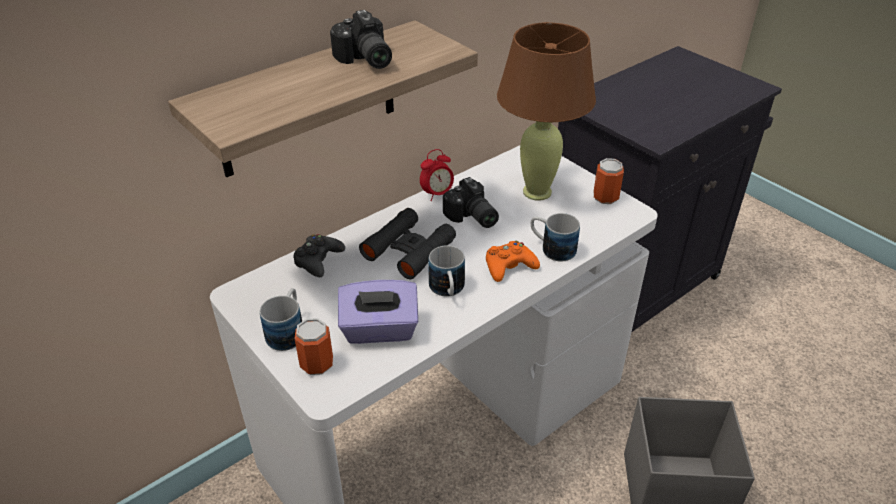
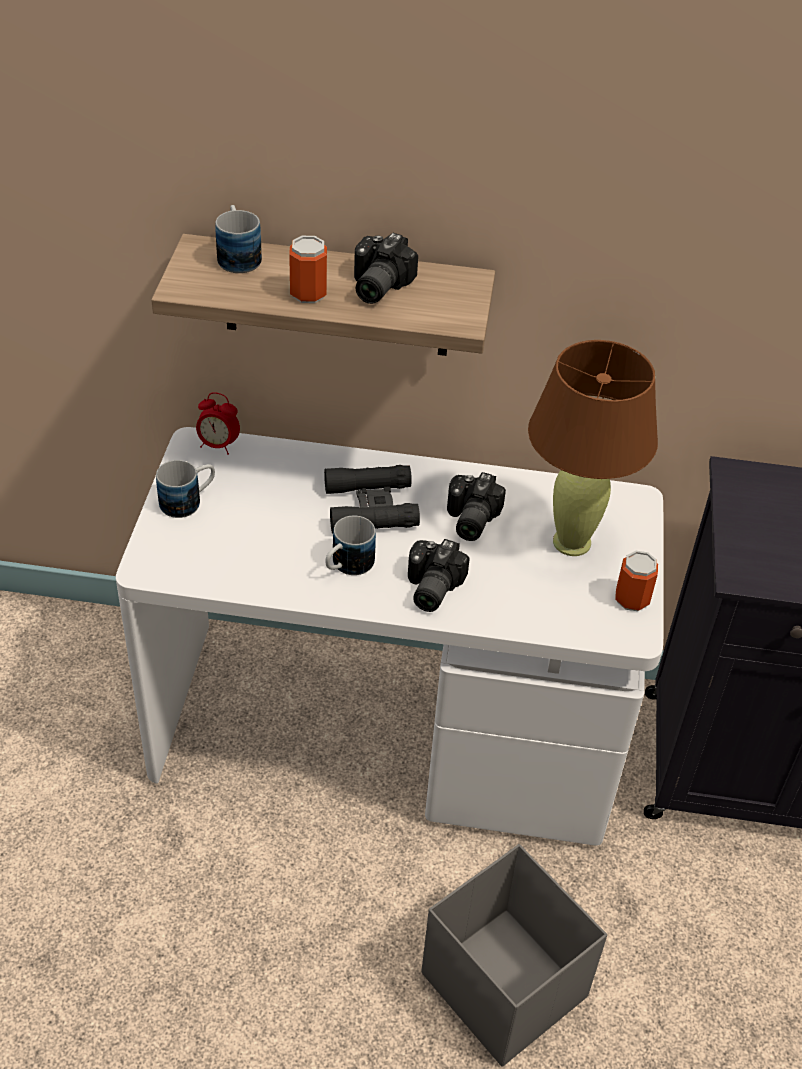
camera: 45 degrees right, 5 degrees up
black game controller [294,234,345,277] -> none
can [295,318,333,375] -> can moved to [289,236,327,303]
purple tissue box [338,280,418,344] -> none
alarm clock [420,149,454,201] -> alarm clock moved to [196,392,240,455]
orange game controller [486,241,540,282] -> camera [408,539,470,612]
mug [531,213,580,261] -> mug moved to [215,205,262,273]

